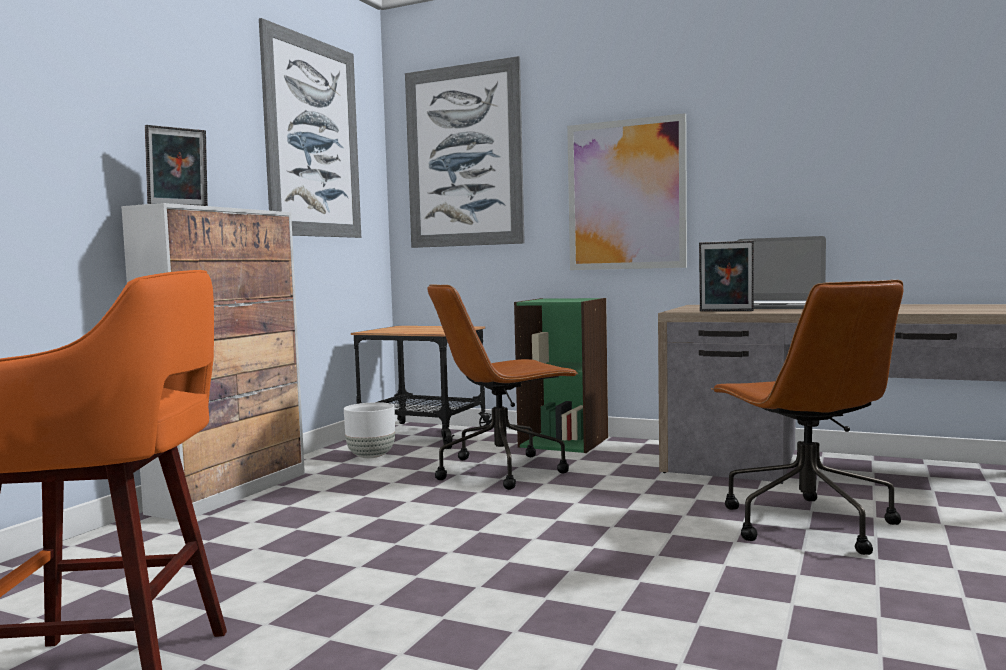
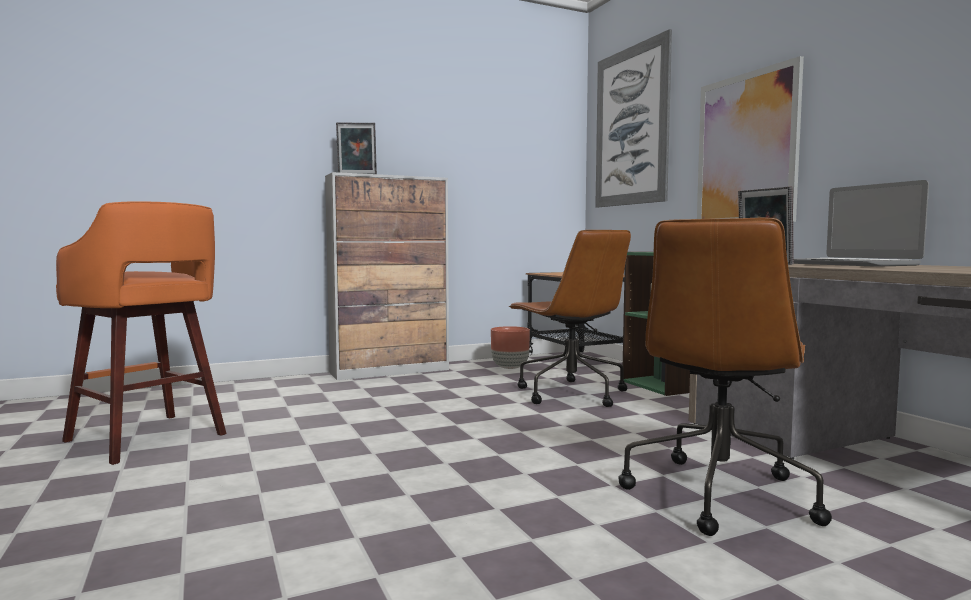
camera: 40 degrees right, 0 degrees up
picture [259,18,361,238] -> none
white planter [344,402,395,458] -> brown planter [491,326,530,369]
brown office chair [427,284,579,490] -> brown office chair turned 135 degrees counterclockwise [509,230,631,407]

